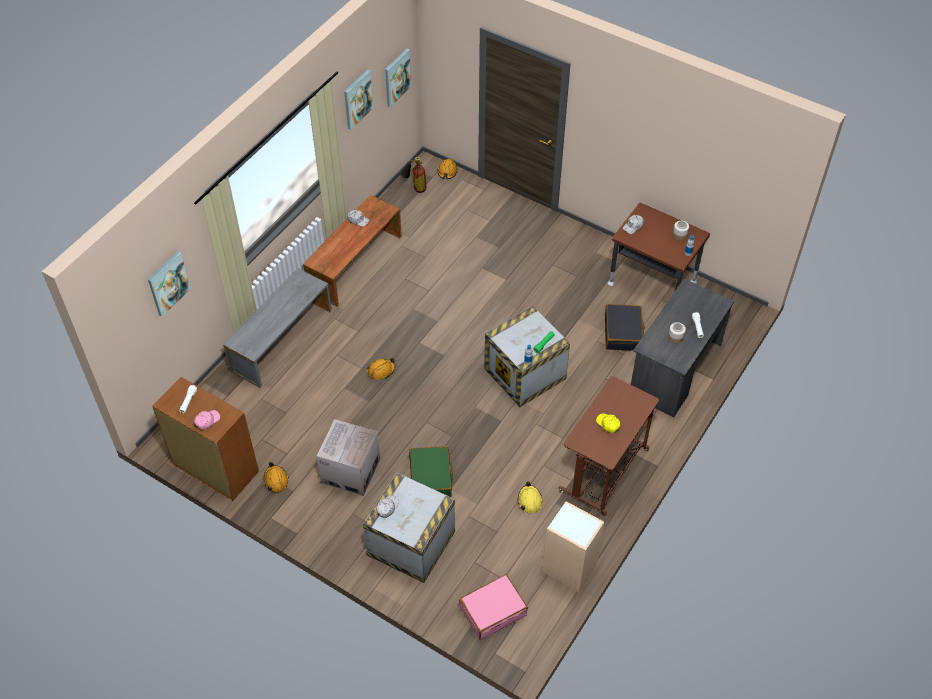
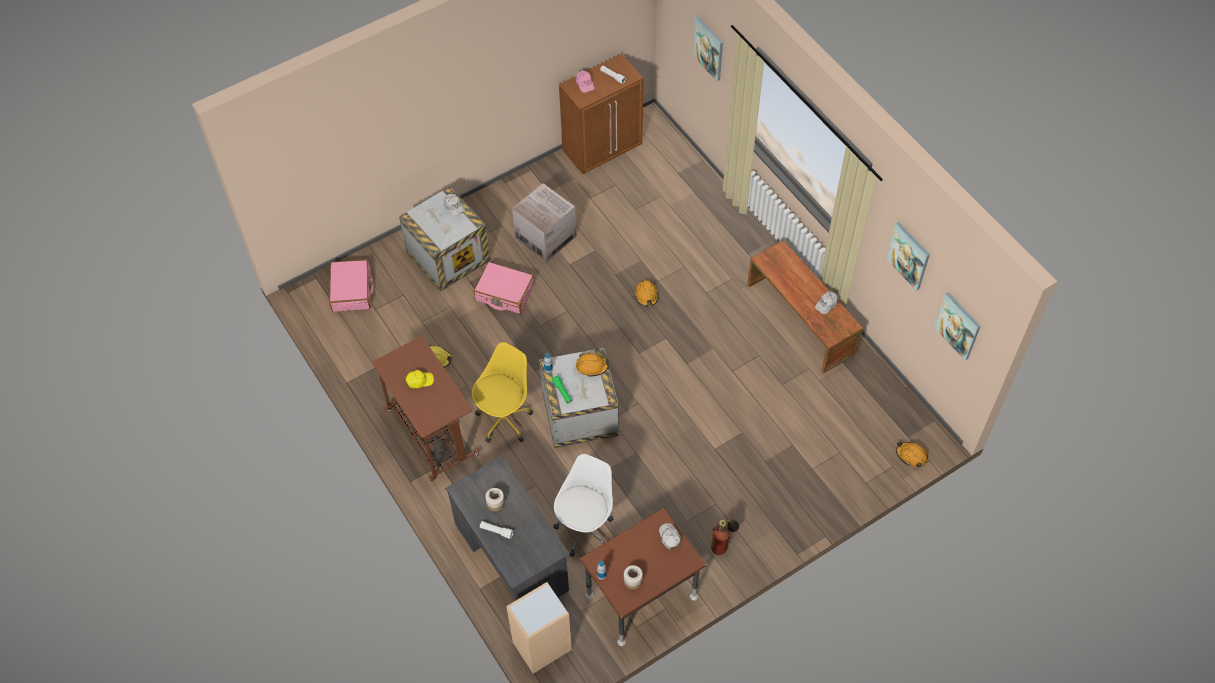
camera: 115 degrees right, 5 degrees up
grey bench [223,268,332,388] -> none
orange hard hat [264,462,289,492] -> orange hard hat moved to [576,353,610,377]
fire extinguisher [401,157,426,193] -> fire extinguisher moved to [711,519,739,555]
green suitcase [409,446,453,497] -> pink suitcase [474,262,535,314]
bookcase [542,501,604,592] -> bookcase moved to [506,582,572,674]
black suitcase [605,304,645,351] -> white office chair [553,454,613,557]
none -> yellow office chair [472,342,533,443]

